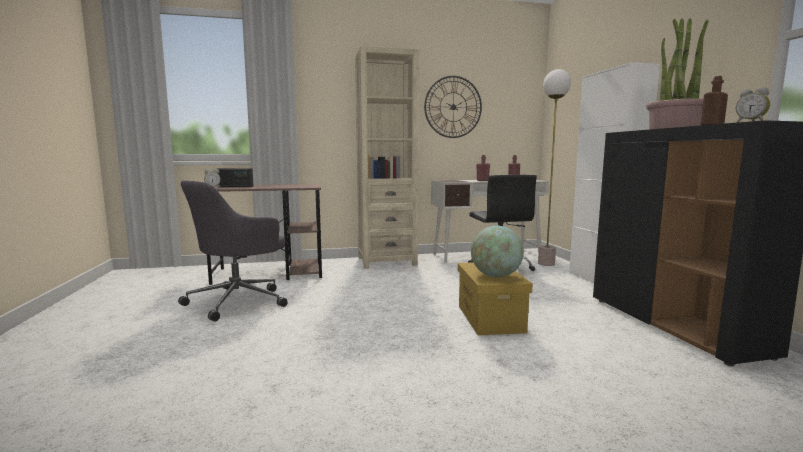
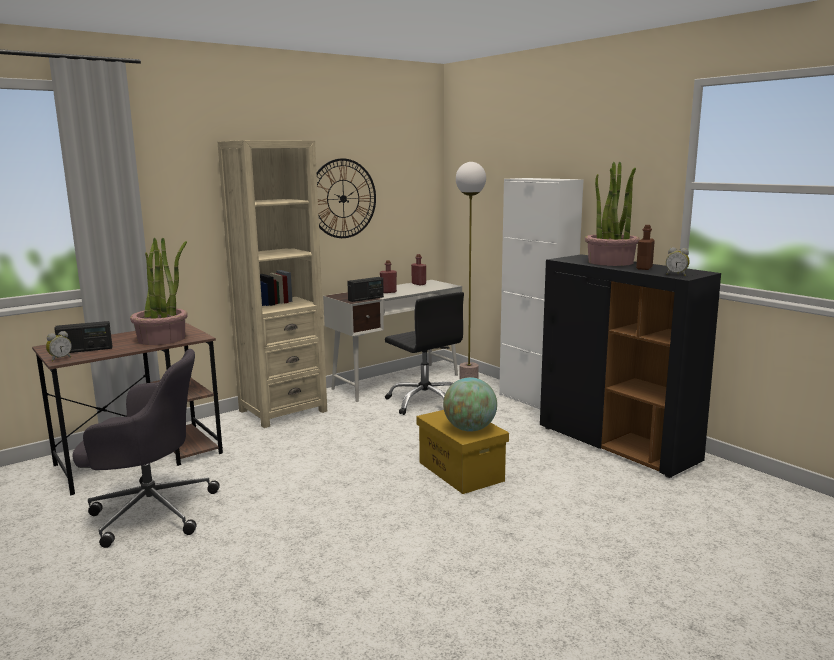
camera: 25 degrees left, 5 degrees up
grey office chair [178,181,288,322] -> grey office chair turned 105 degrees counterclockwise [72,349,220,548]
none -> potted plant [130,238,188,345]
none -> radio [347,277,384,302]

